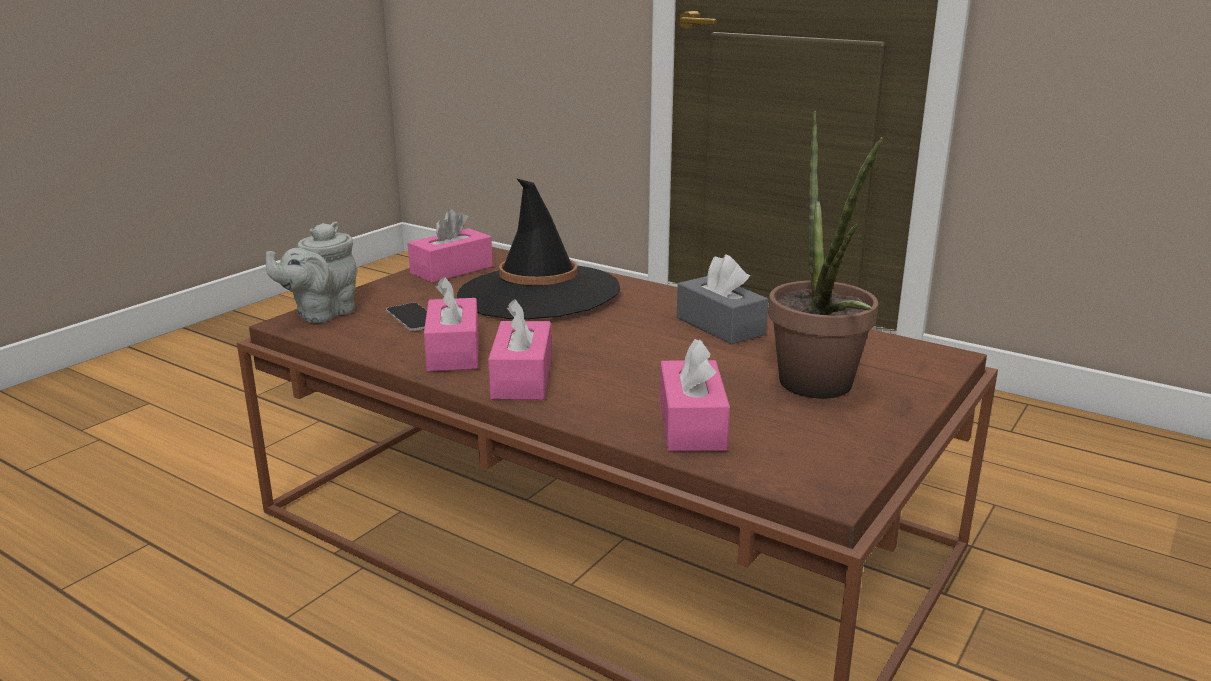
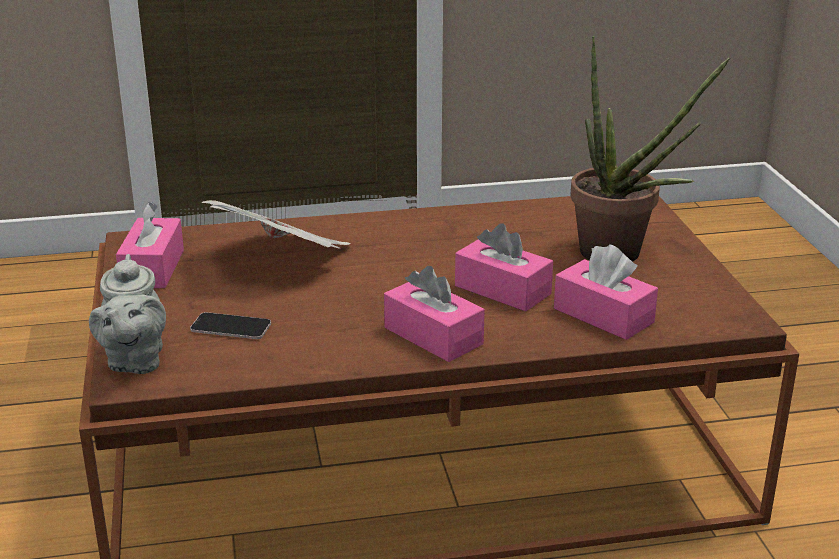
camera: 45 degrees left, 5 degrees up
pink tissue box [424,277,478,372] -> pink tissue box moved to [455,224,553,311]
black hat [457,178,620,320] -> newspaper [202,200,351,249]
grey tissue box [677,254,769,344] -> none

